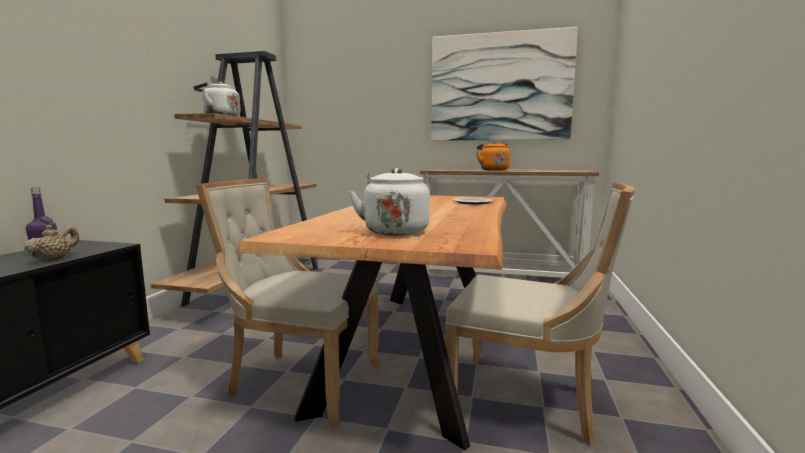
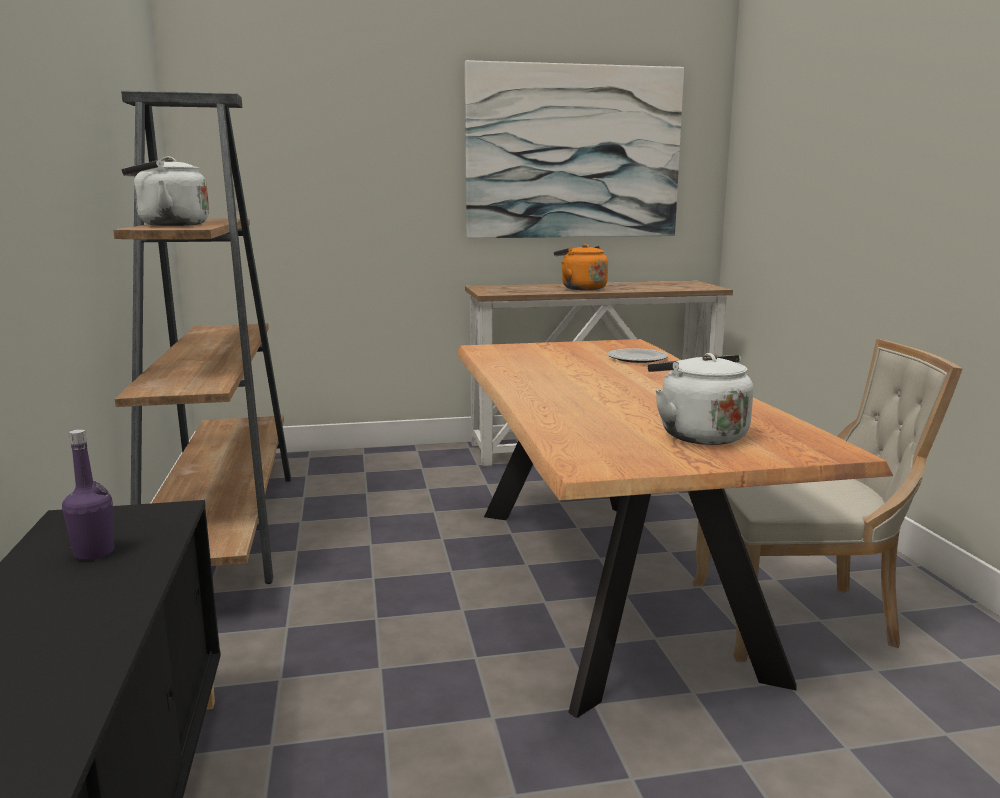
camera: 25 degrees left, 5 degrees up
beige teapot [24,225,79,261] -> none
beige chair [196,178,380,427] -> none

